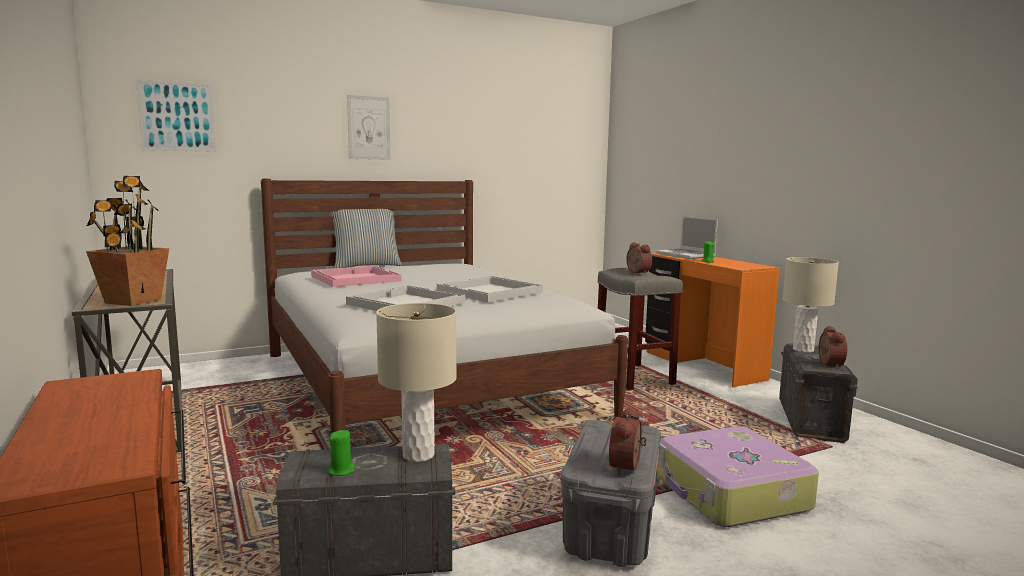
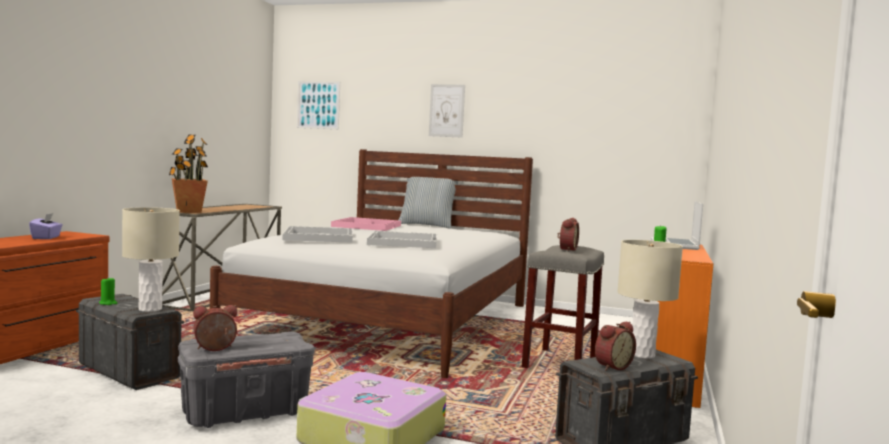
camera: 45 degrees right, 5 degrees down
none -> purple tissue box [29,213,63,239]

